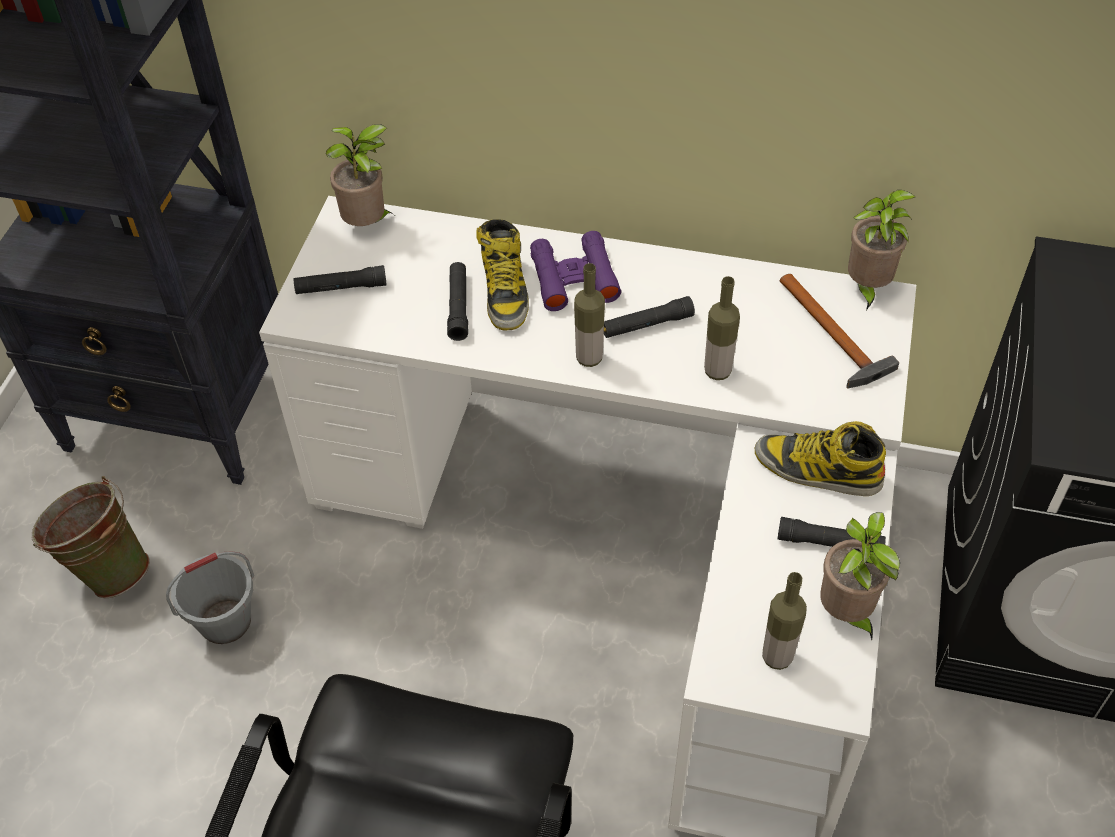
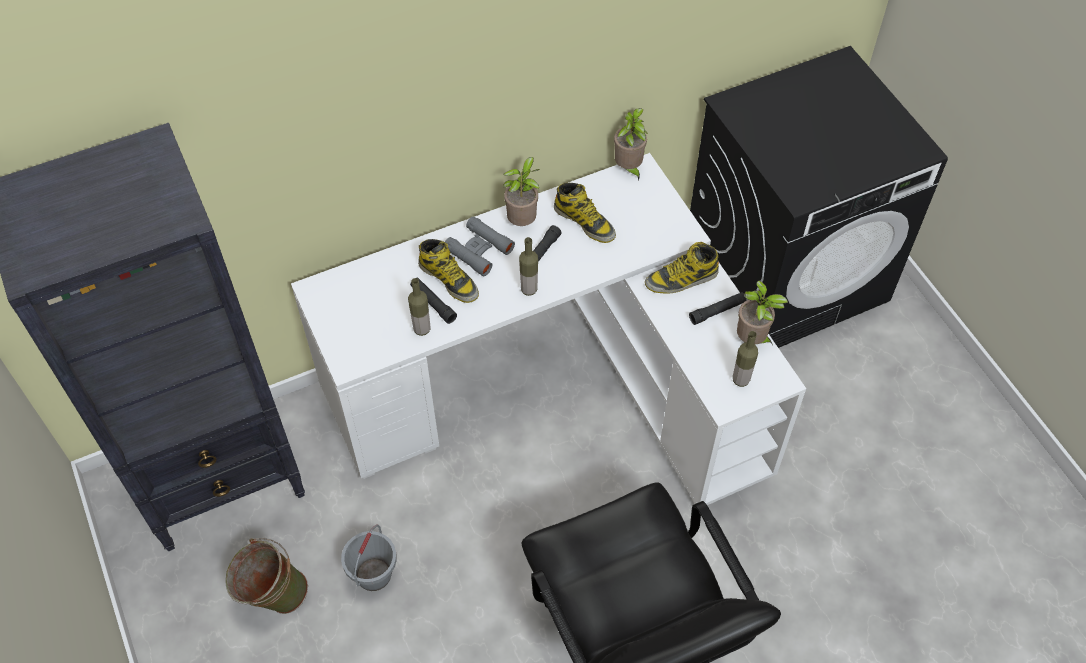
camera: 40 degrees left, 5 degrees up
black flashlight [294,265,387,294] -> none
potted plant [326,124,394,226] -> potted plant moved to [503,157,540,226]
purple binoculars [530,231,621,311] -> grey binoculars [445,216,515,276]
bottle [704,276,740,380] -> bottle moved to [408,278,431,336]
hammer [780,274,899,389] -> none
none -> boot [554,183,616,243]

